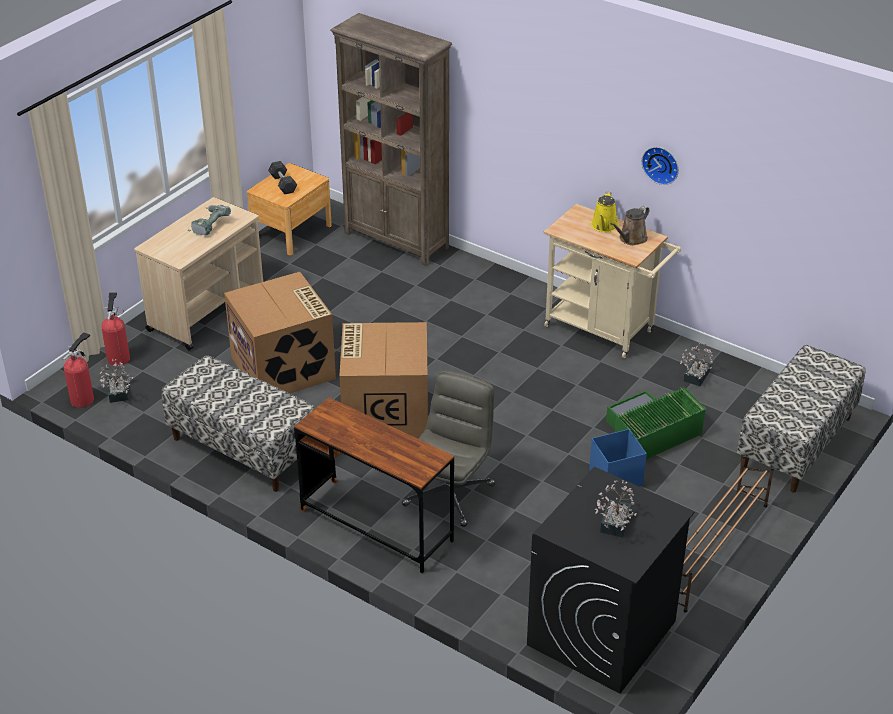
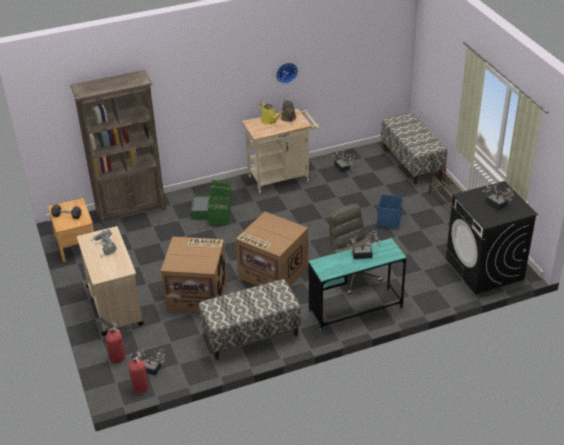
camera: 55 degrees left, 0 degrees up
brown desk [294,397,454,573] -> turquoise desk [308,238,406,332]
green storage box [606,386,706,459] -> green storage box moved to [191,180,232,225]
none -> potted plant [348,230,381,259]

